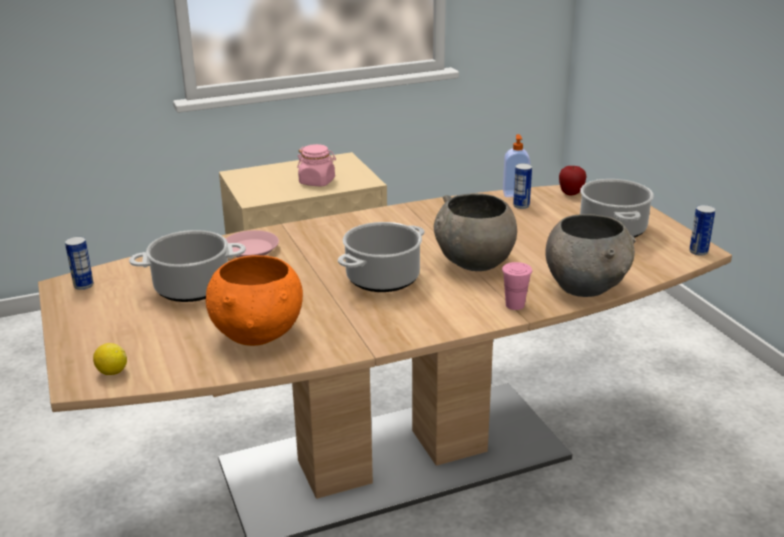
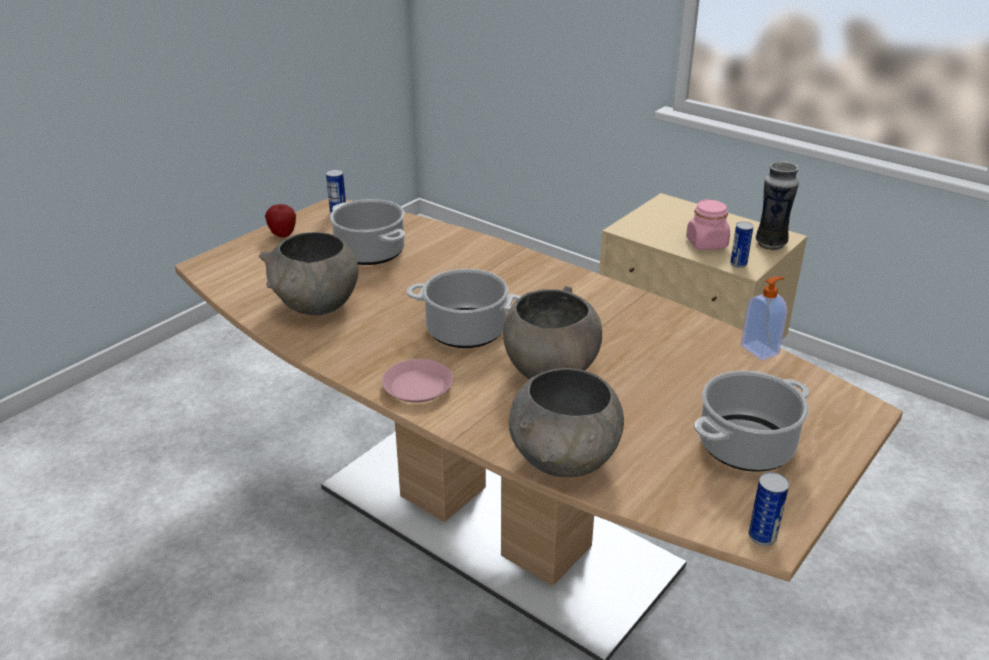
camera: 60 degrees right, 5 degrees up
lemon [93,343,127,375] -> none
orange bowl [206,255,303,346] -> grey bowl [259,232,358,315]
pink plate [226,230,279,258] -> pink plate moved to [382,359,453,403]
pink cup [502,262,532,310] -> none
can [513,163,532,209] -> can moved to [730,222,754,268]
apple [559,166,587,195] -> apple moved to [265,204,296,237]
none -> vase [756,161,799,250]

